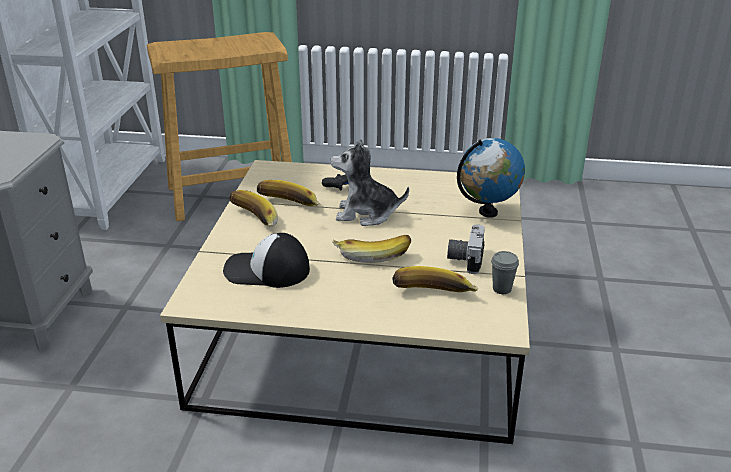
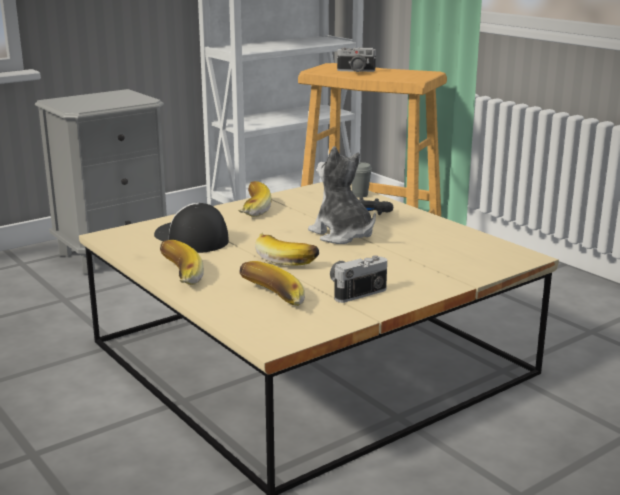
camera: 45 degrees right, 10 degrees down
banana [257,180,319,206] -> banana moved to [160,240,204,285]
globe [457,138,525,218] -> none
grey cup [491,251,519,294] -> grey cup moved to [351,162,372,198]
none -> camera [336,47,376,72]

